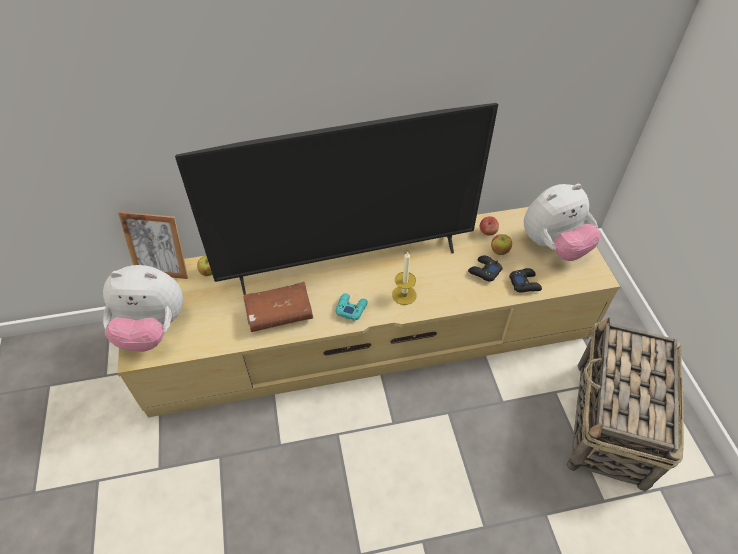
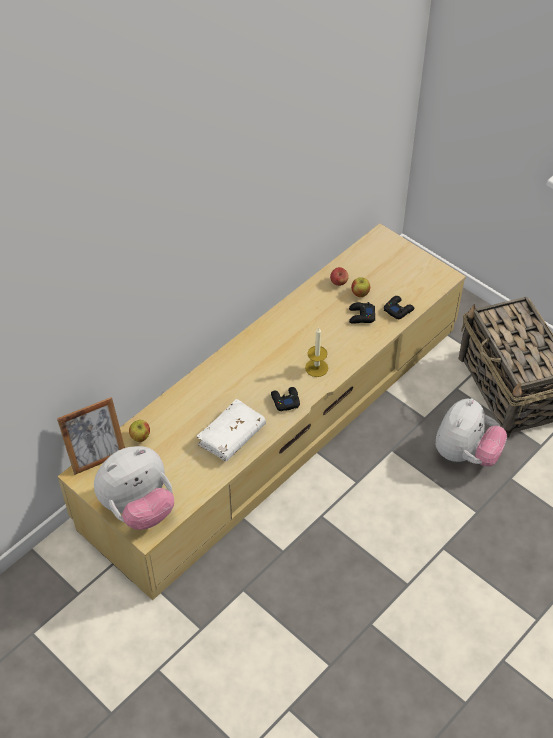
camera: 35 degrees left, 0 degrees up
television [175,103,498,295] -> none
brown book [243,282,313,332] -> white book [196,399,266,461]
turquoise game controller [336,293,368,321] -> black game controller [271,387,300,412]
plush toy [524,184,601,261] -> plush toy moved to [436,398,507,466]

